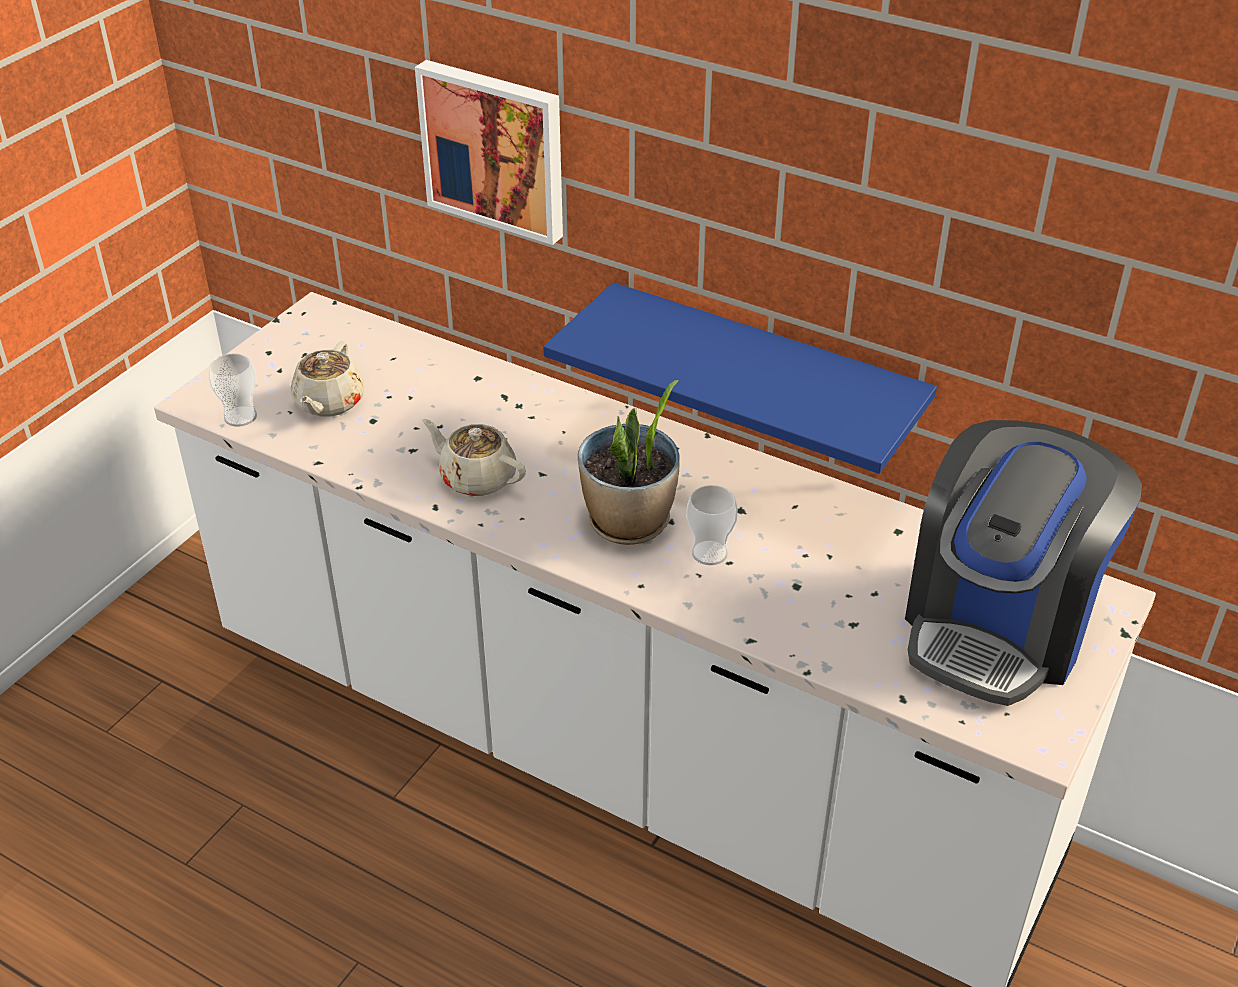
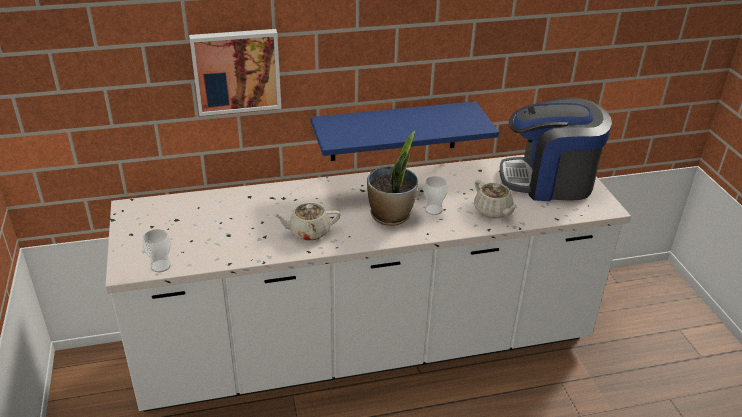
camera: 45 degrees left, 5 degrees down
beige teapot [291,341,365,416] -> beige teapot moved to [474,180,519,218]
coffee machine [905,420,1142,706] -> coffee machine turned 105 degrees clockwise [500,97,612,201]

